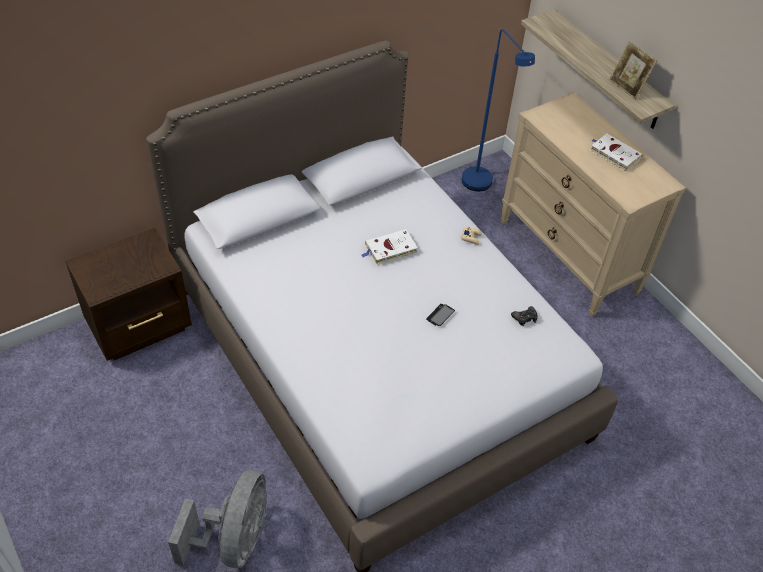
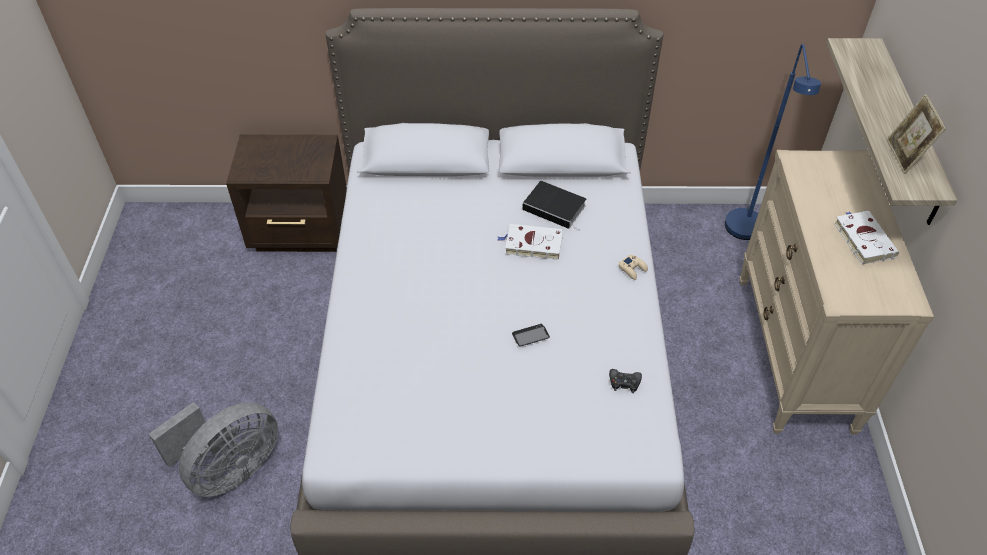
camera: 35 degrees right, 0 degrees up
none -> book [522,181,586,231]

